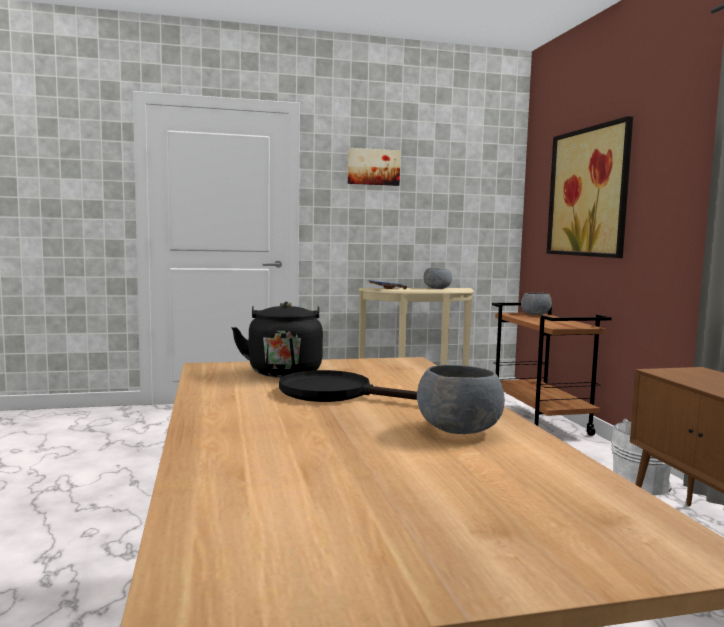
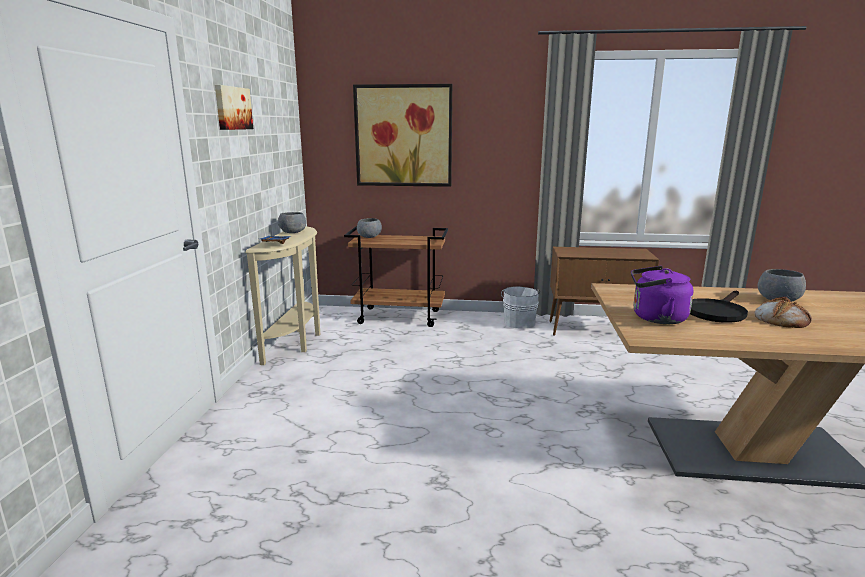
camera: 70 degrees left, 10 degrees up
black kettle [232,302,323,378] -> purple kettle [631,266,693,324]
none -> bread [755,297,812,328]

